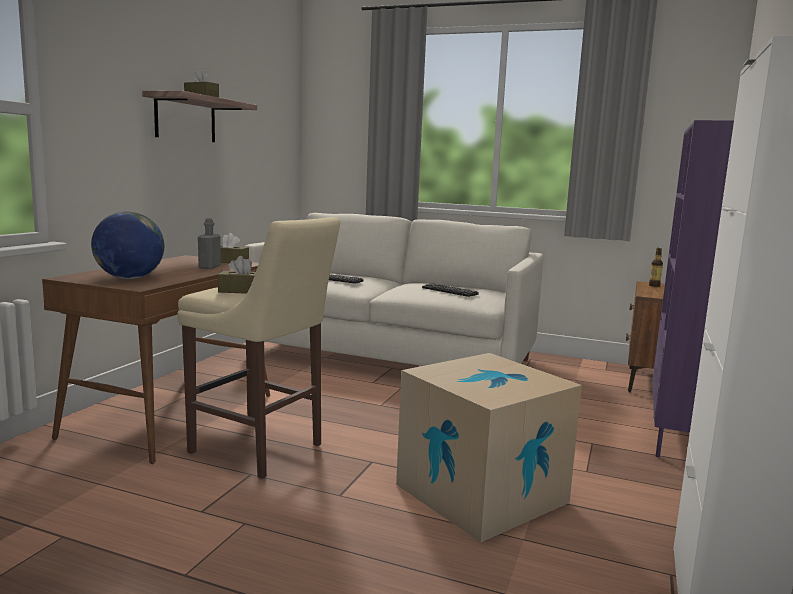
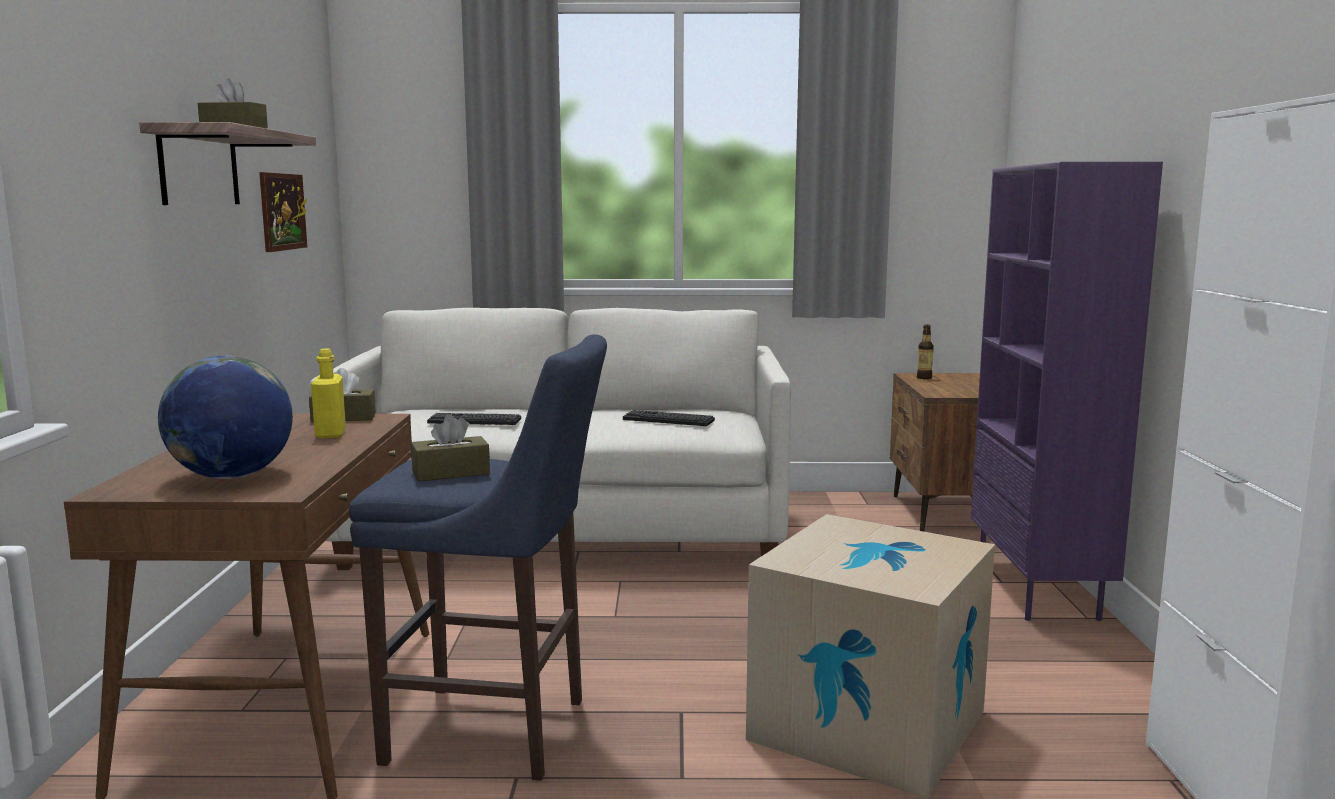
camera: 20 degrees left, 0 degrees up
beige stool [177,217,340,479] -> blue stool [349,334,607,781]
grey bottle [198,218,221,269] -> yellow bottle [311,348,346,438]
none -> picture [259,172,307,252]

